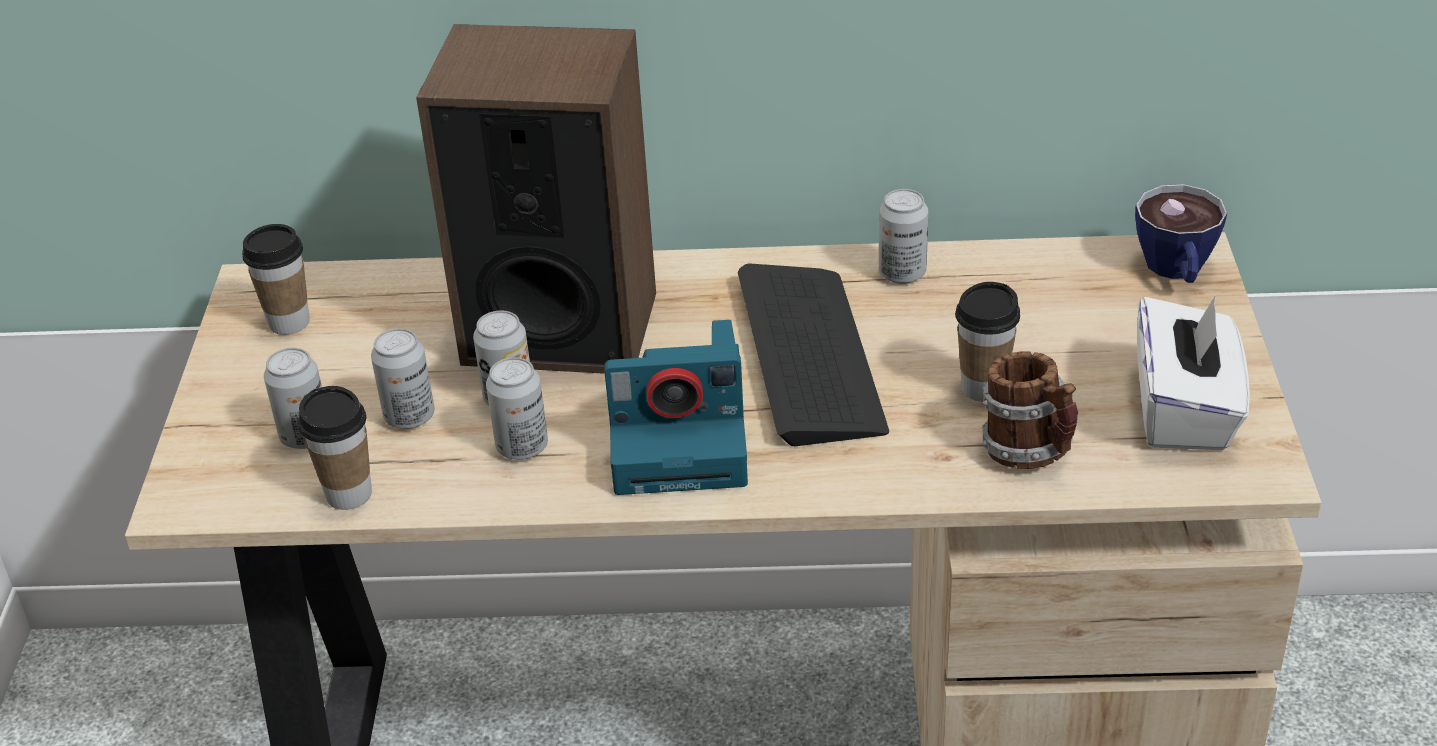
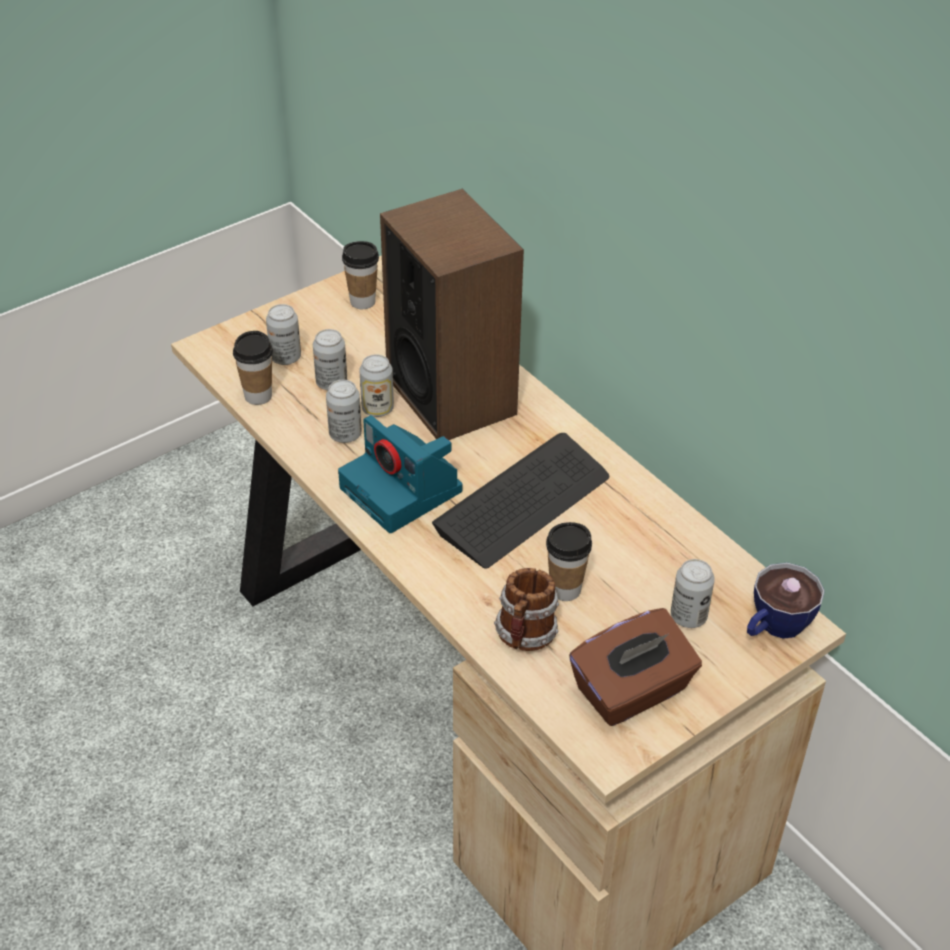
camera: 50 degrees right, 5 degrees up
can [879,189,928,284] -> can moved to [671,559,715,628]
white tissue box [1137,295,1250,450] -> brown tissue box [569,608,702,726]

